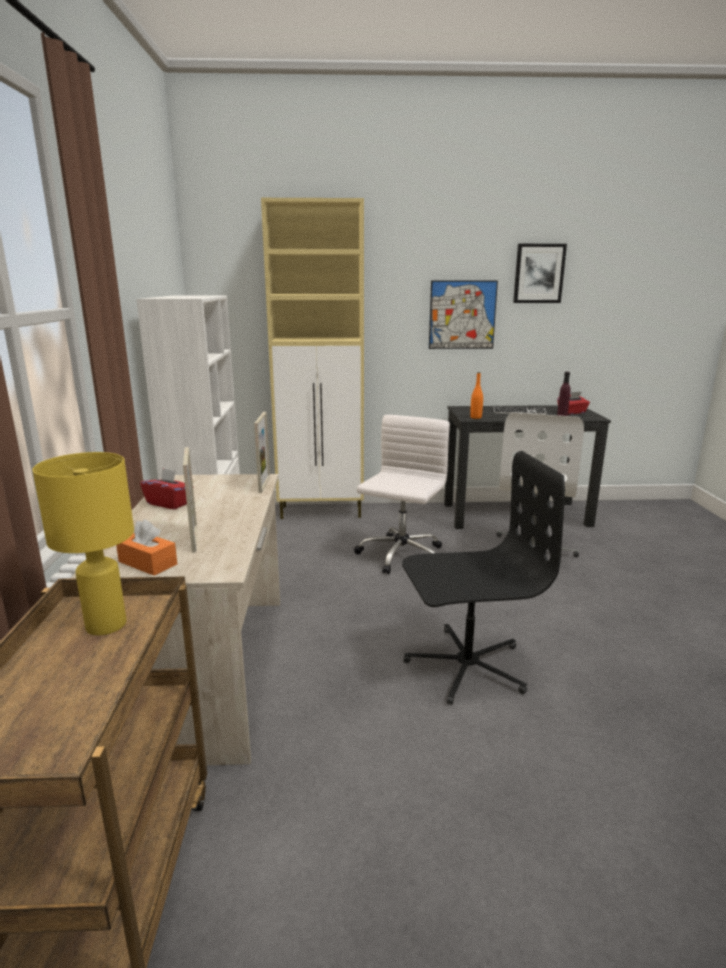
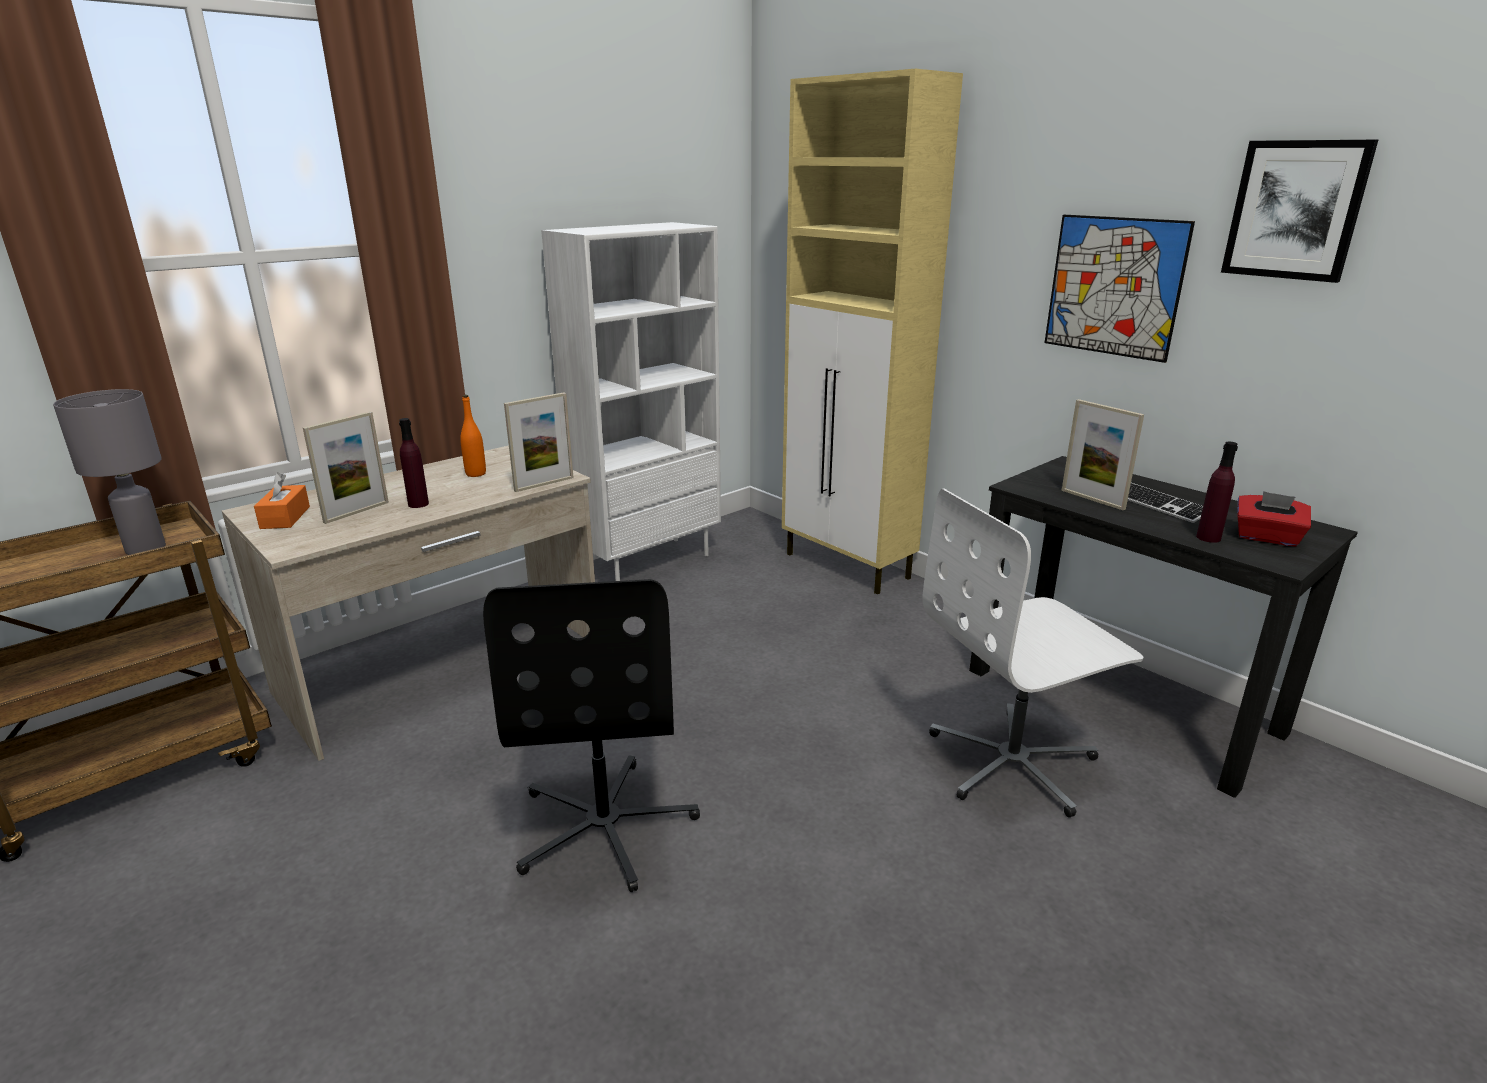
camera: 50 degrees right, 5 degrees up
yellow table lamp [32,452,134,635] -> grey table lamp [53,389,166,555]
red tissue box [140,468,187,509] -> none
white office chair [354,415,450,574] -> none
black office chair [402,451,565,705] -> black office chair turned 45 degrees clockwise [483,579,700,892]
orange bottle [470,372,483,419] -> orange bottle moved to [460,395,486,477]
none -> purple bottle [399,418,429,508]
none -> picture frame [1062,399,1144,510]

